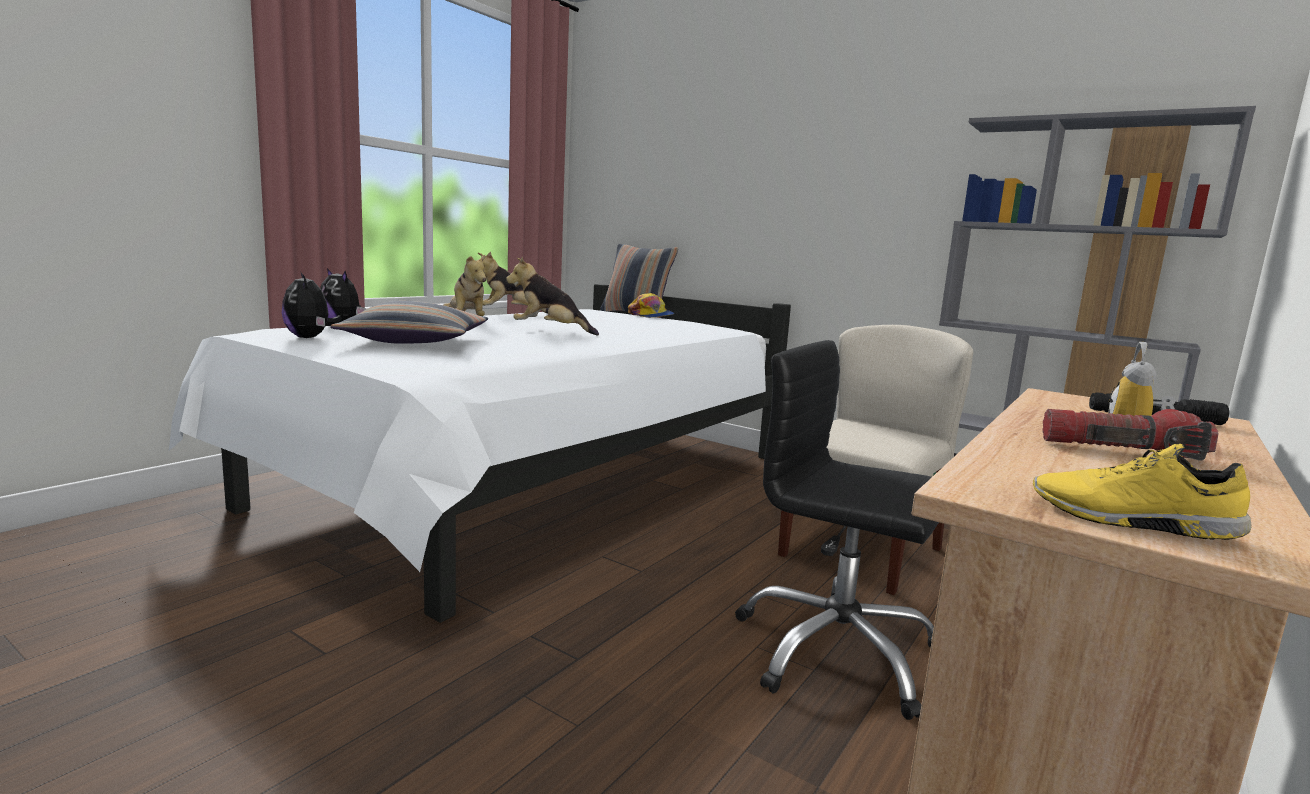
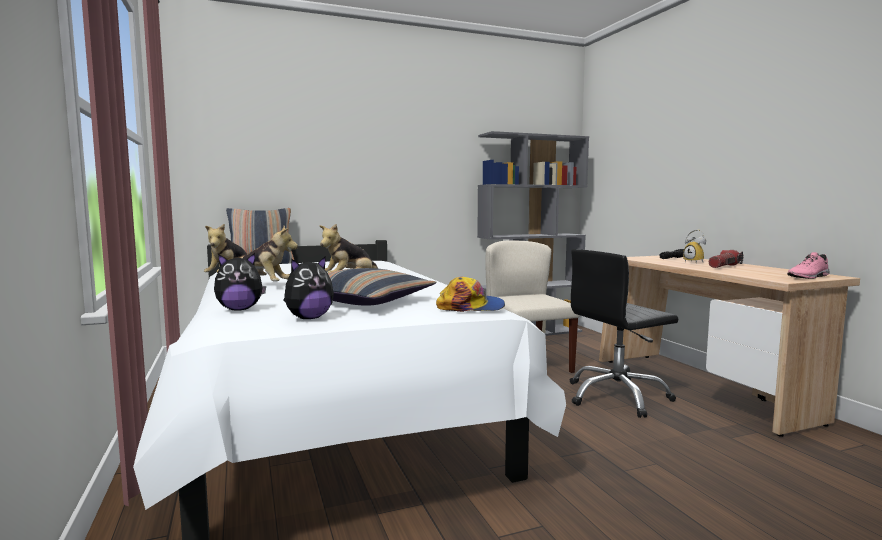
camera: 55 degrees left, 5 degrees down
plush toy [282,273,342,338] -> plush toy turned 45 degrees counterclockwise [283,256,334,319]
cap [628,293,675,318] -> cap moved to [436,277,505,312]
yellow shoe [1033,444,1251,540] -> pink shoe [787,252,830,279]

